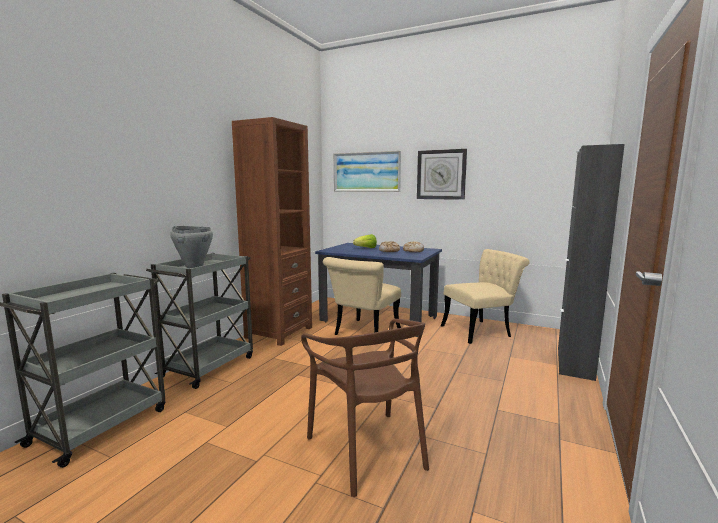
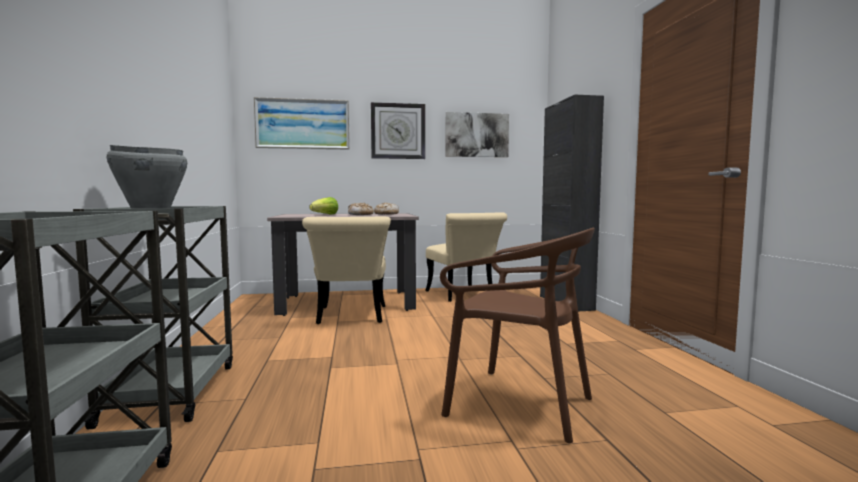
camera: 35 degrees left, 5 degrees down
brown bookcase [232,117,312,346] -> none
blue dining table [315,243,442,337] -> beige dining table [267,213,419,316]
beige chair [440,249,530,344] -> beige chair turned 120 degrees clockwise [425,212,507,302]
none -> picture [445,112,509,157]

